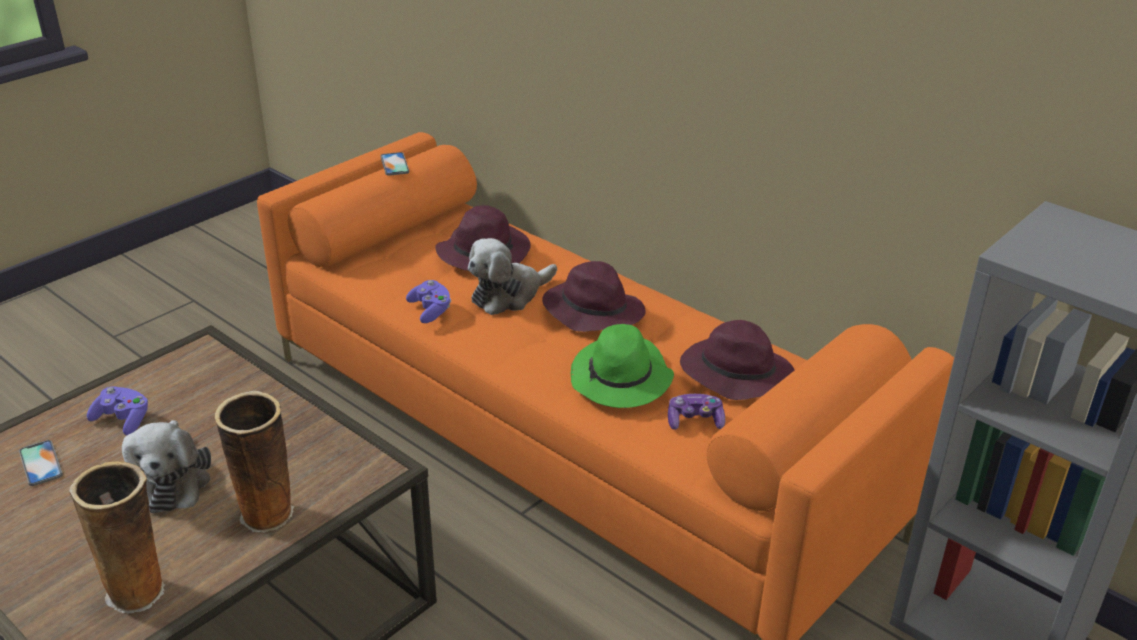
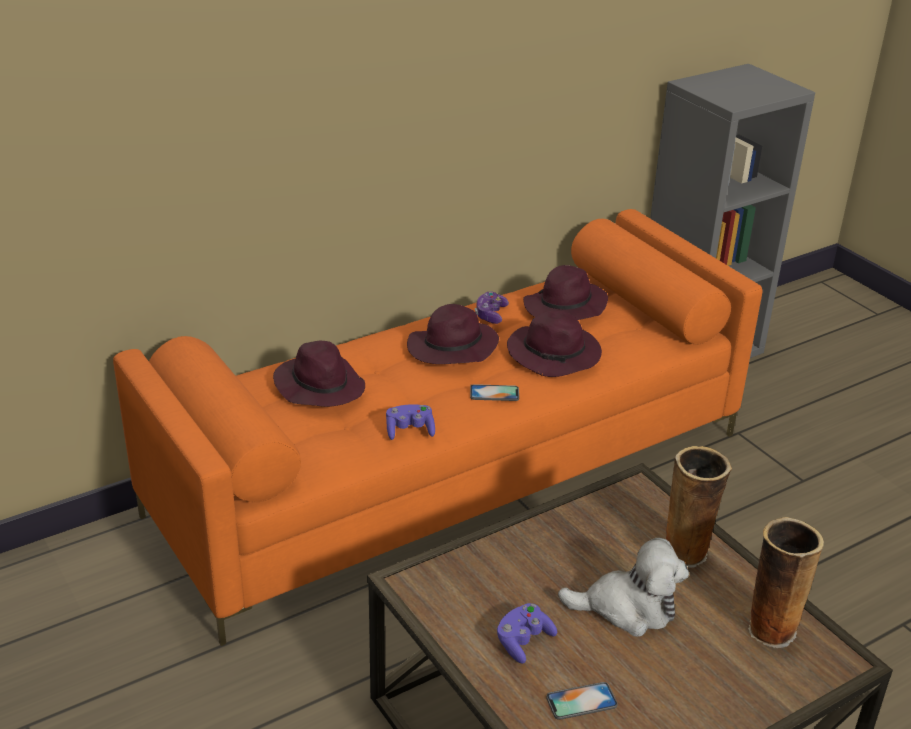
camera: 75 degrees left, 0 degrees up
phone [381,152,409,176] -> phone moved to [470,384,519,401]
plush toy [468,238,557,315] -> none
green hat [571,324,674,408] -> purple hat [507,311,602,377]
game controller [668,394,725,430] -> game controller moved to [475,291,509,324]

